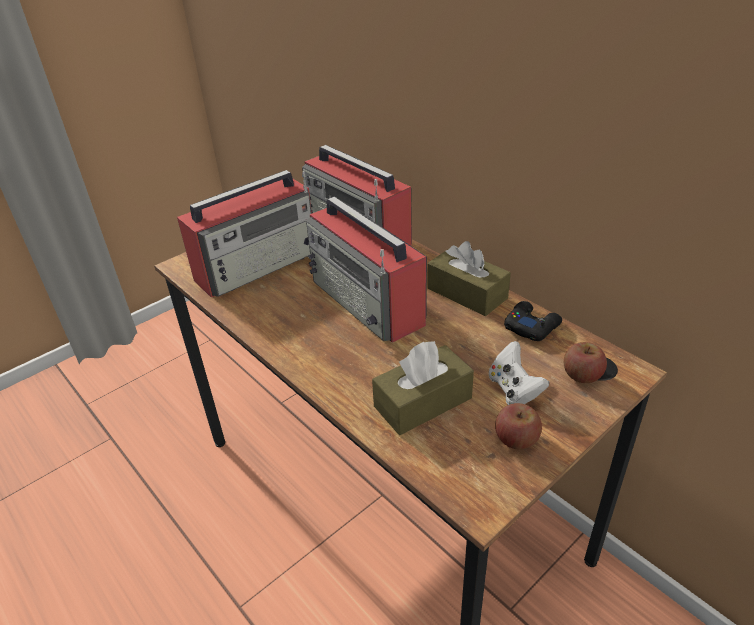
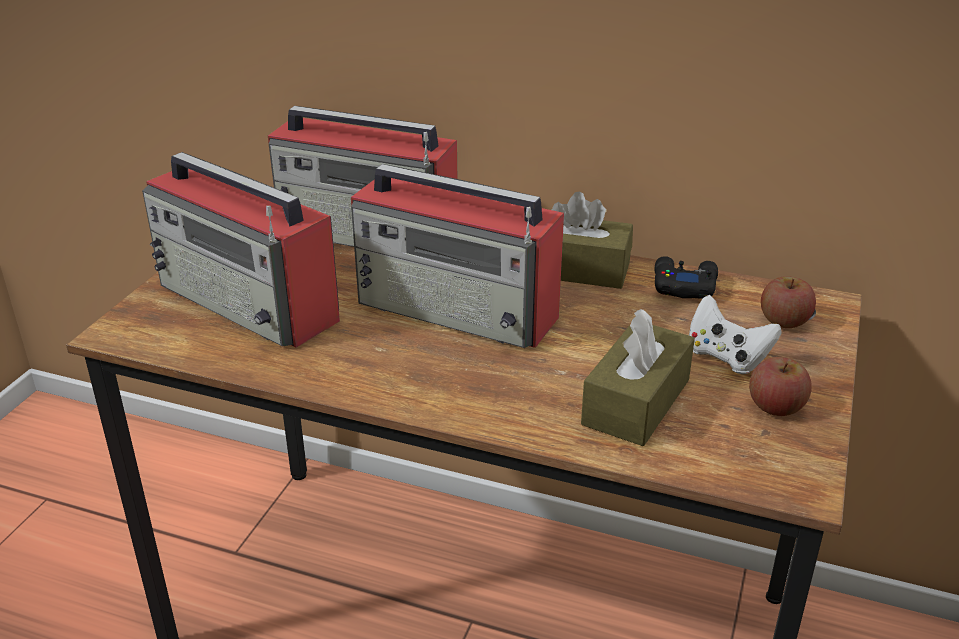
camera: 30 degrees left, 5 degrees down
radio [177,170,312,297] -> radio turned 105 degrees clockwise [142,152,340,348]

